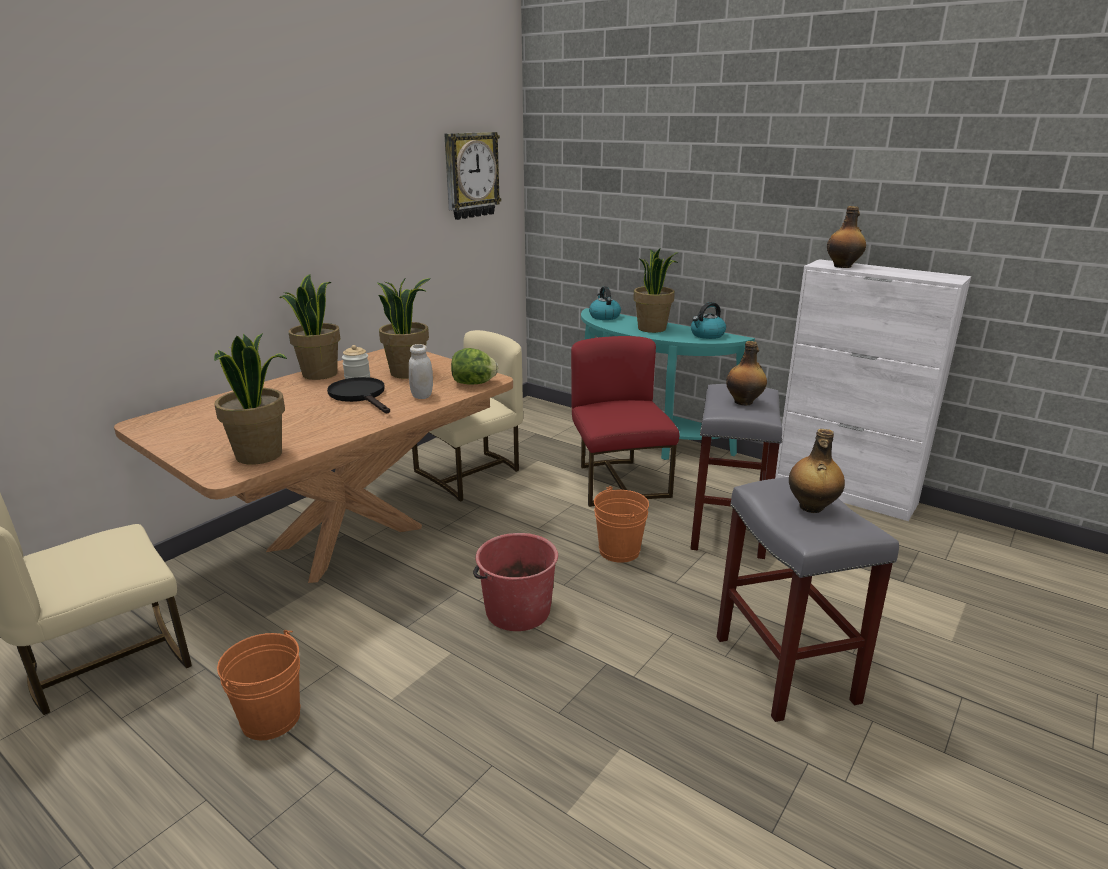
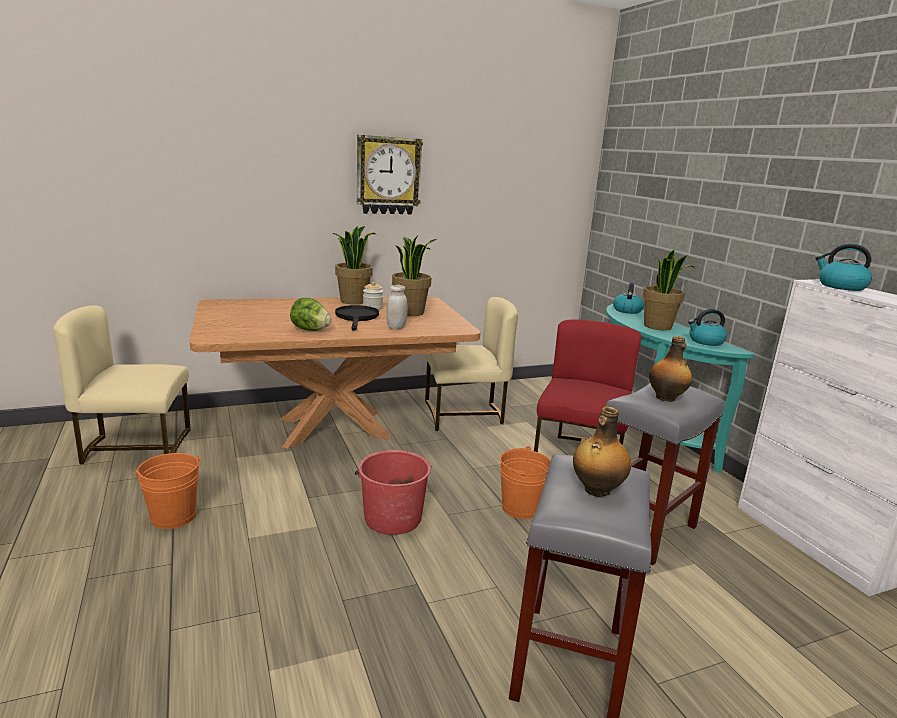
camera: 30 degrees right, 5 degrees down
potted plant [214,333,287,465] -> none
wall clock [444,132,501,220] -> wall clock moved to [357,135,423,215]
lettuce [451,348,498,384] -> lettuce moved to [290,297,332,331]
bottle [827,206,866,268] -> kettle [815,244,872,291]

